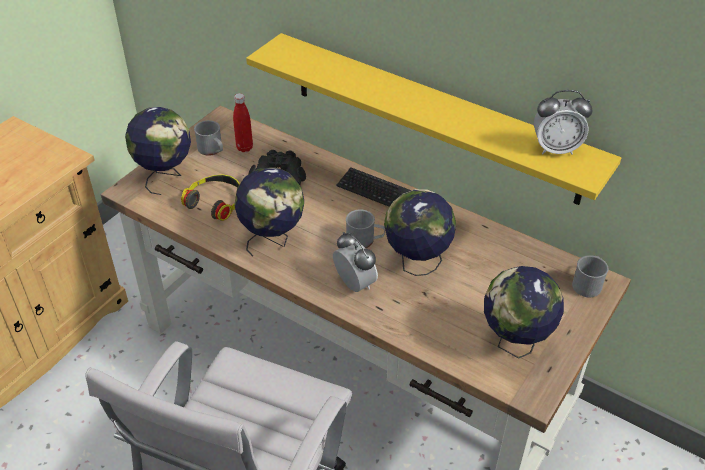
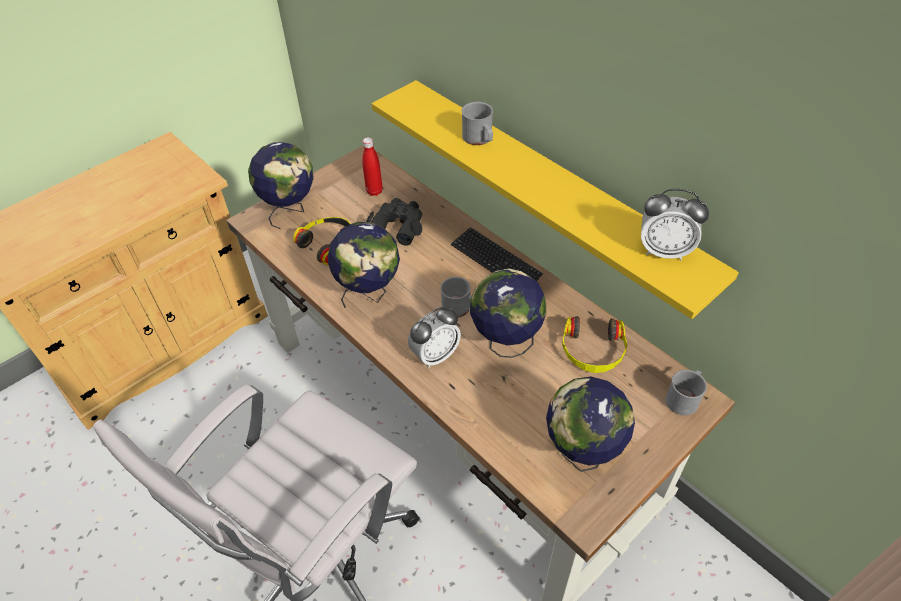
camera: 15 degrees right, 5 degrees up
grey mug [194,120,223,156] -> grey mug moved to [461,102,493,145]
alarm clock [333,232,378,292] -> alarm clock turned 75 degrees clockwise [408,307,461,368]
none -> headphones [562,316,628,373]

